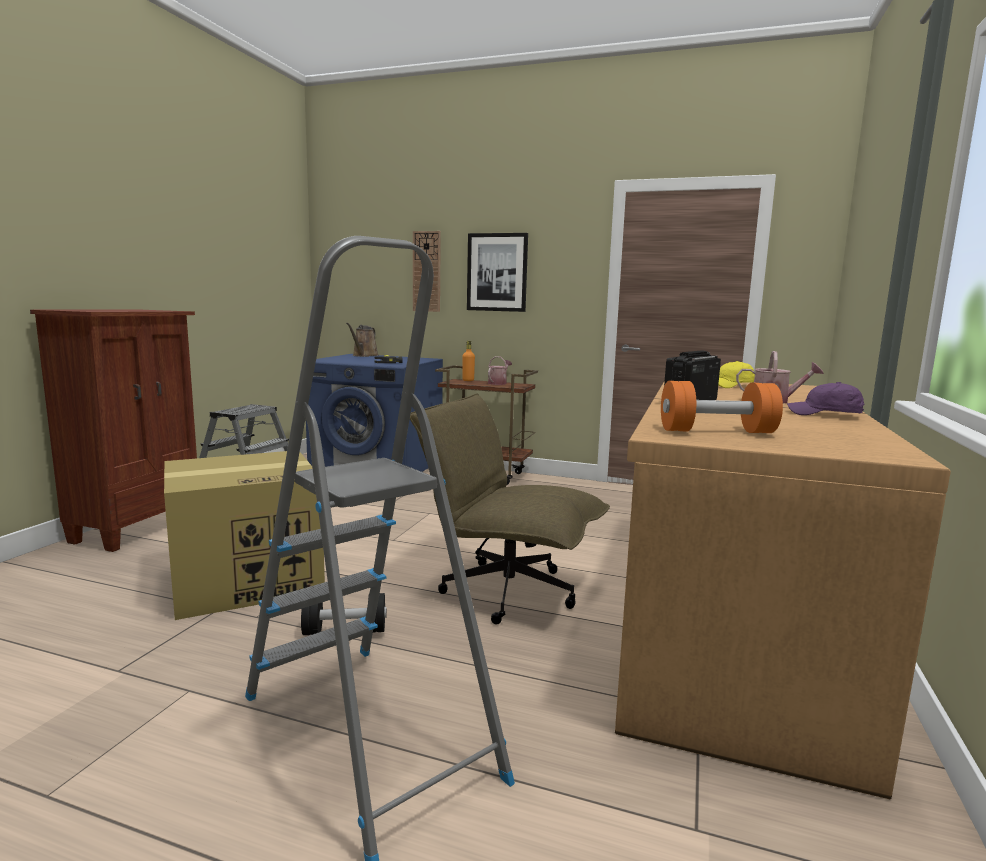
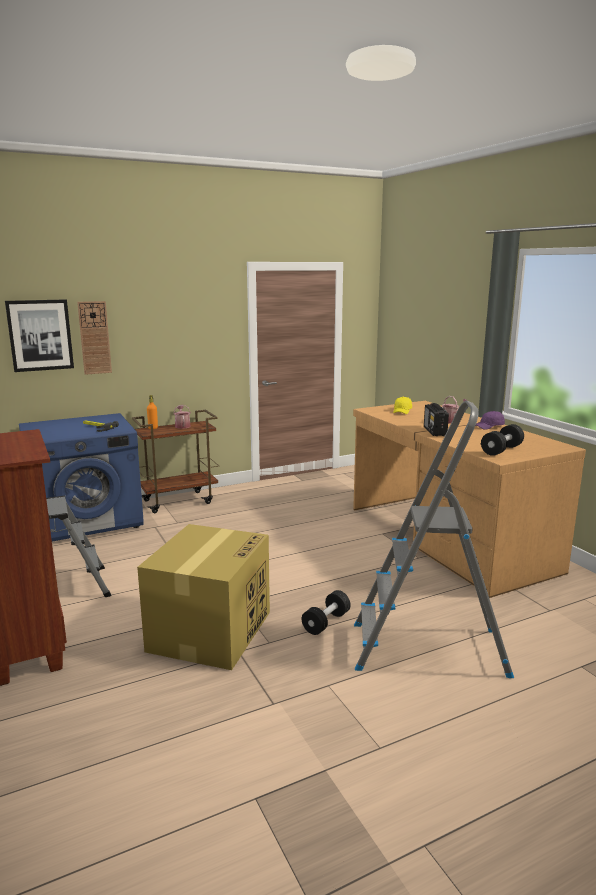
camera: 45 degrees left, 5 degrees up
brown watering can [346,323,379,357] -> none
beige office chair [410,393,610,625] -> none
picture [467,233,528,312] -> picture moved to [5,299,74,372]
orange dumbbell [661,381,783,433] -> black dumbbell [481,424,524,456]

